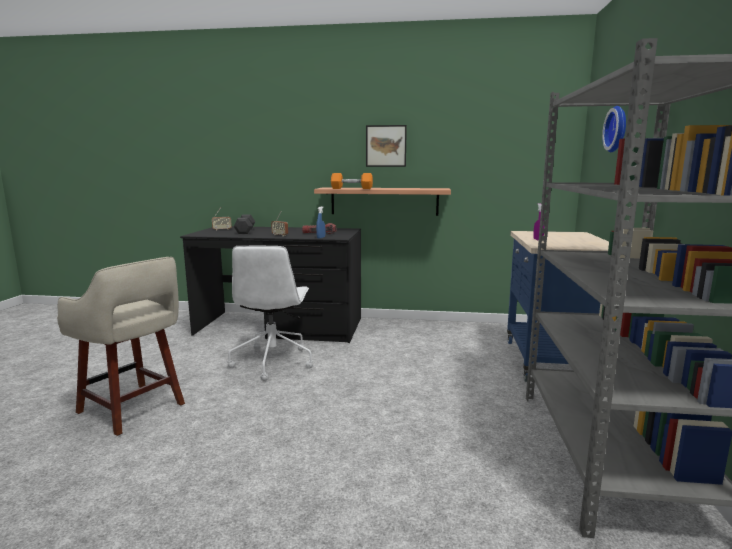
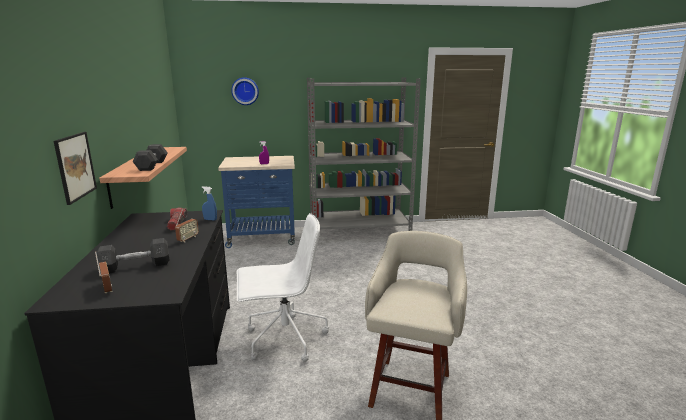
camera: 105 degrees left, 5 degrees up
orange dumbbell [331,173,373,189] -> grey dumbbell [133,144,168,171]
picture [366,125,407,167] -> picture moved to [54,132,97,205]

